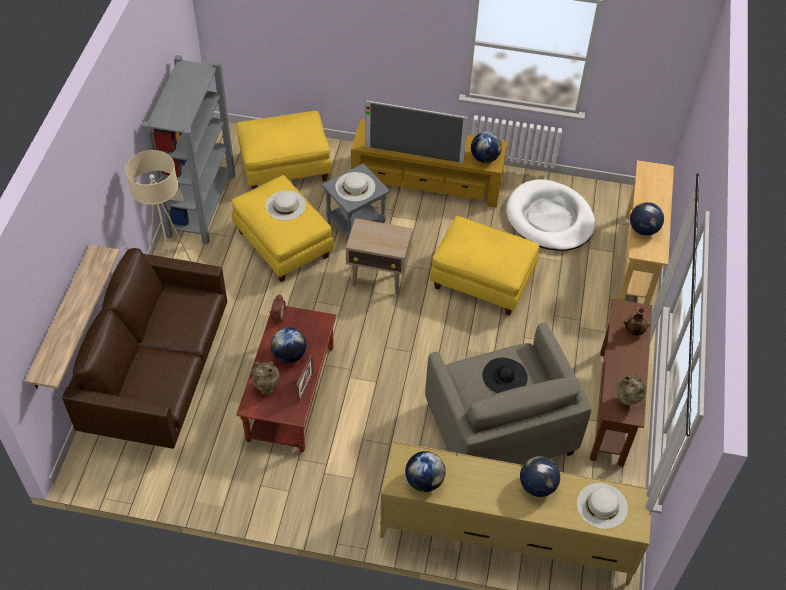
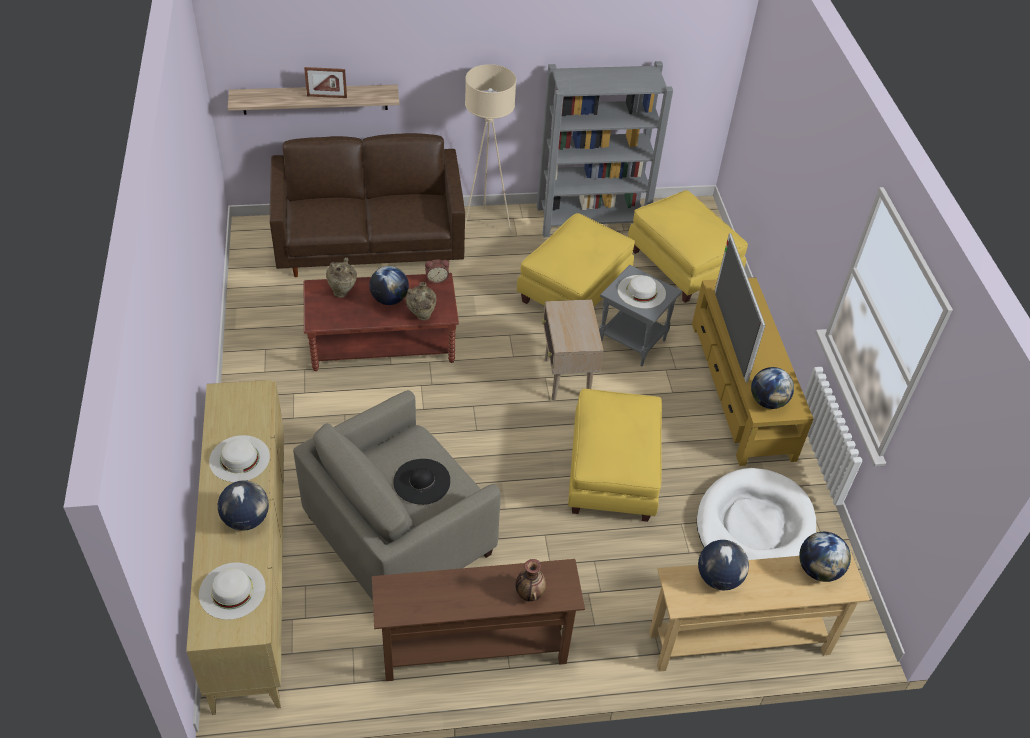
camera: 70 degrees right, 5 degrees down
white hat [266,190,306,220] -> white hat moved to [209,435,270,482]
picture frame [296,355,313,403] -> picture frame moved to [304,67,347,98]
globe [405,451,446,492] -> globe moved to [799,532,851,582]
beige vase [617,375,646,405] -> beige vase moved to [406,282,437,321]

